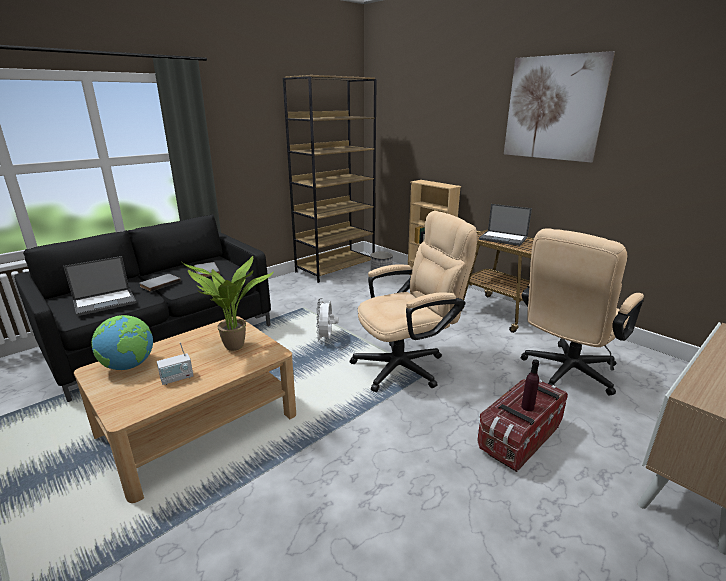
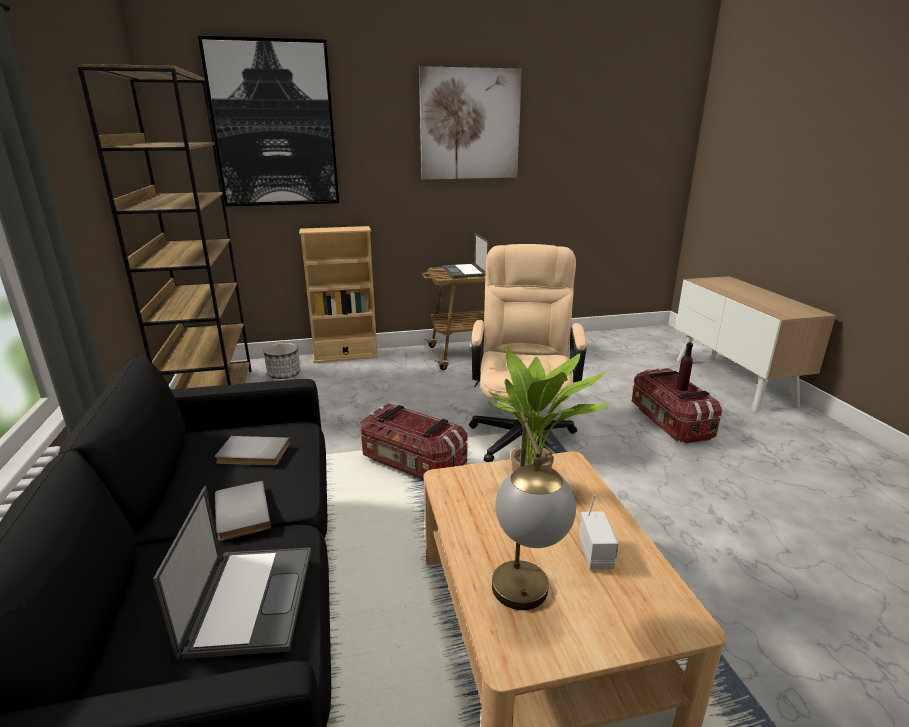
camera: 60 degrees left, 0 degrees up
globe [91,315,153,370] -> table lamp [492,412,576,610]
white fan [316,298,339,342] -> storage box [360,403,468,479]
laptop [479,204,532,246] -> laptop turned 105 degrees clockwise [442,233,489,278]
beige office chair [521,228,644,396] -> none
none -> picture [198,36,339,206]

